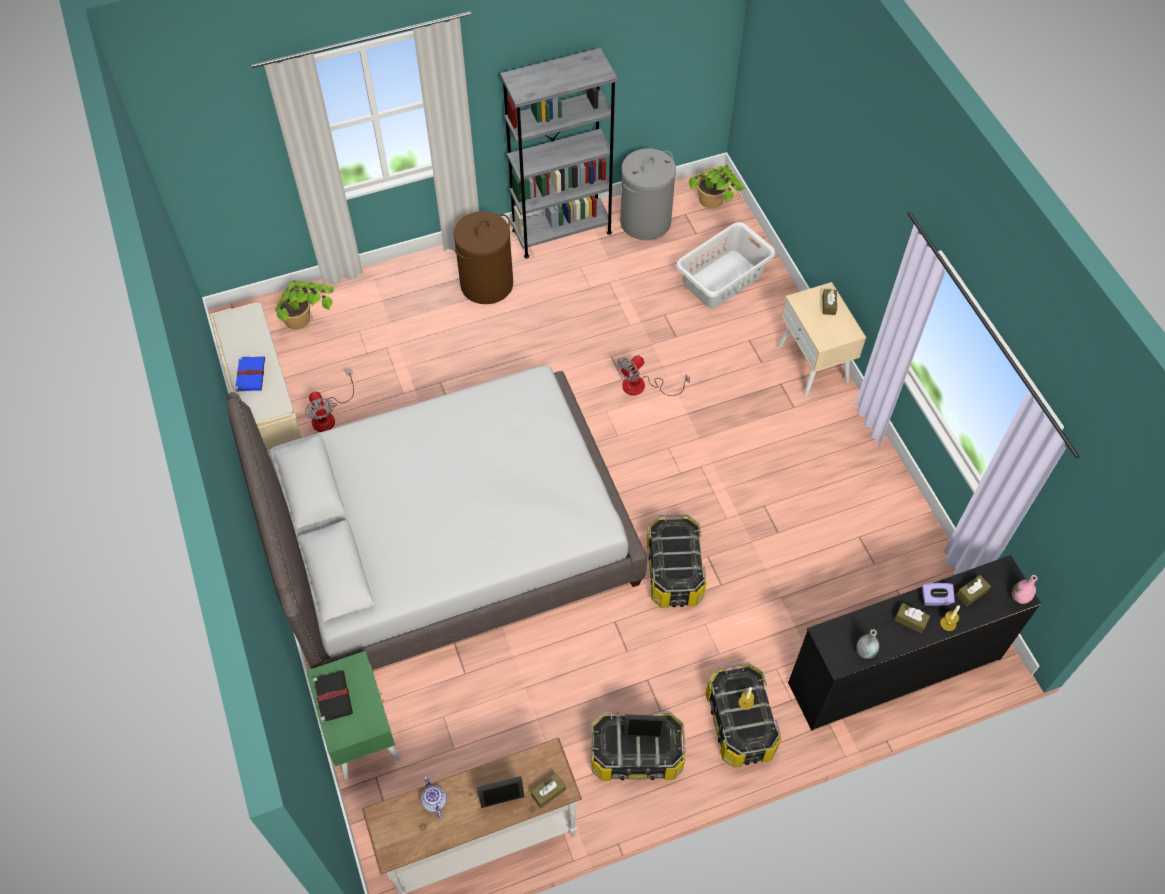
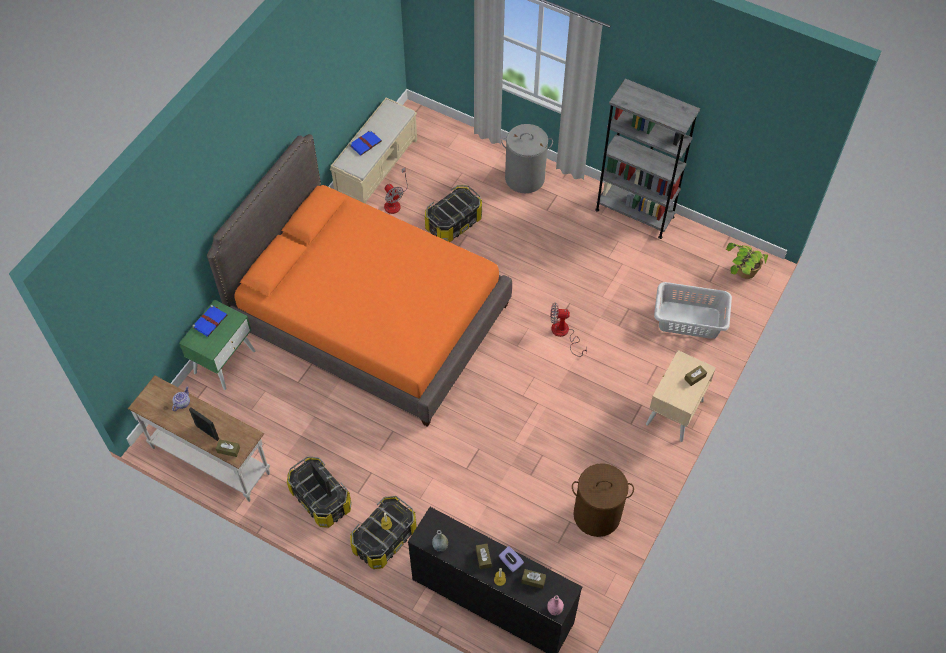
camera: 50 degrees right, 0 degrees up
grey bed [226,365,647,670] -> orange bed [207,134,512,427]
potted plant [276,279,334,329] -> none
fan [305,369,354,432] -> fan turned 60 degrees counterclockwise [384,168,408,214]
black book [313,670,353,723] -> blue book [192,305,227,337]
brown laundry basket [453,211,513,304] -> brown laundry basket moved to [572,463,634,537]
grey laundry basket [620,148,676,240] -> grey laundry basket moved to [501,124,553,193]
storage box [647,514,706,607] -> storage box moved to [425,185,482,242]

